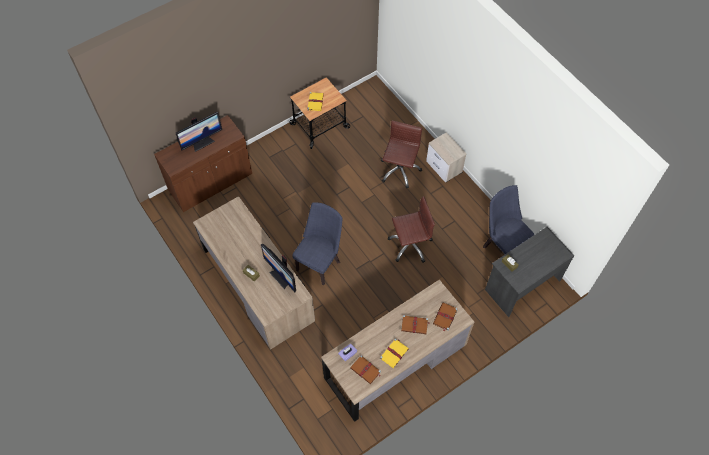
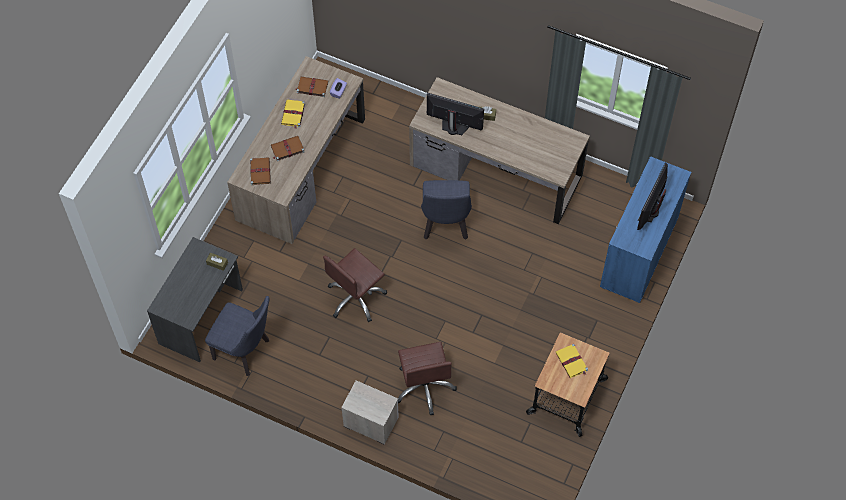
camera: 150 degrees right, 0 degrees up
brown cabinet [154,115,252,212] -> blue cabinet [600,156,691,303]

